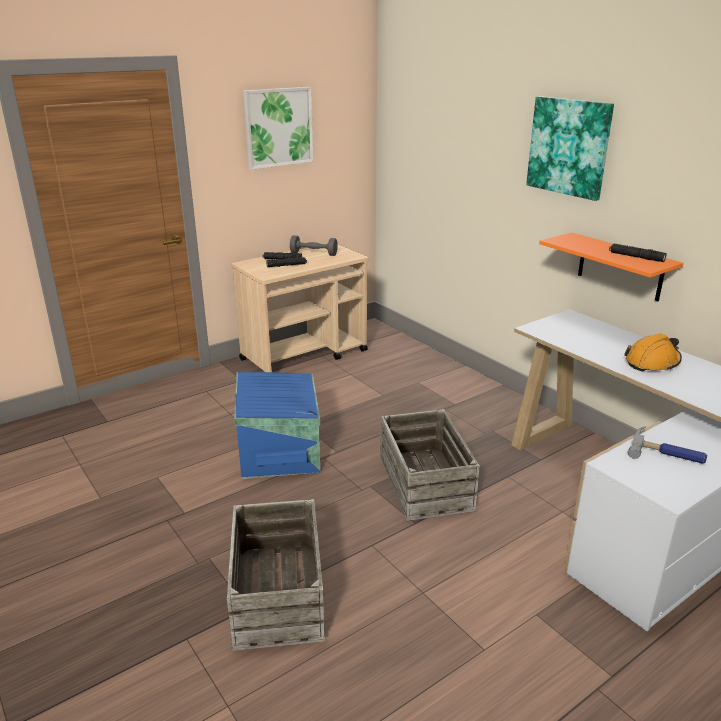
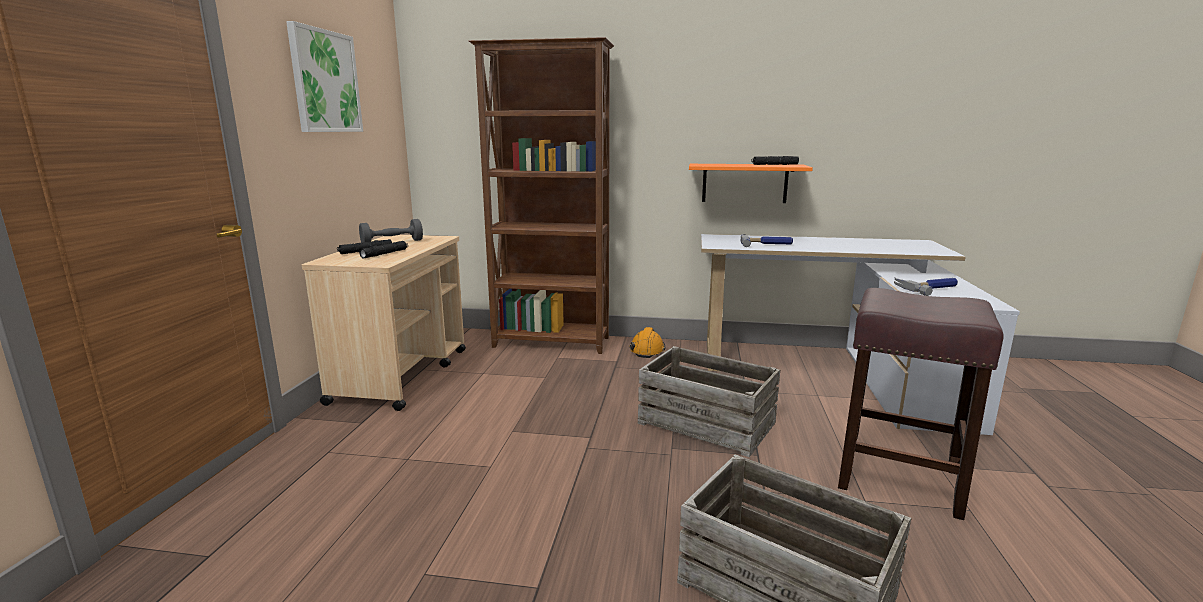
camera: 45 degrees left, 10 degrees down
blue storage box [234,372,320,479] -> none
picture [526,96,614,201] -> none
orange hard hat [624,334,682,371] -> orange hard hat moved to [629,327,665,358]
none -> brown bookcase [469,37,614,354]
none -> hammer [741,234,793,247]
none -> brown stool [838,288,1004,520]

